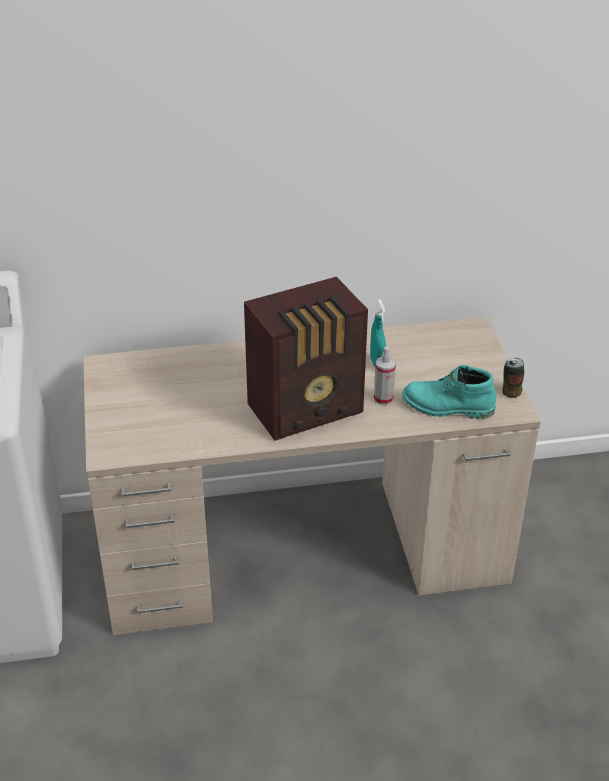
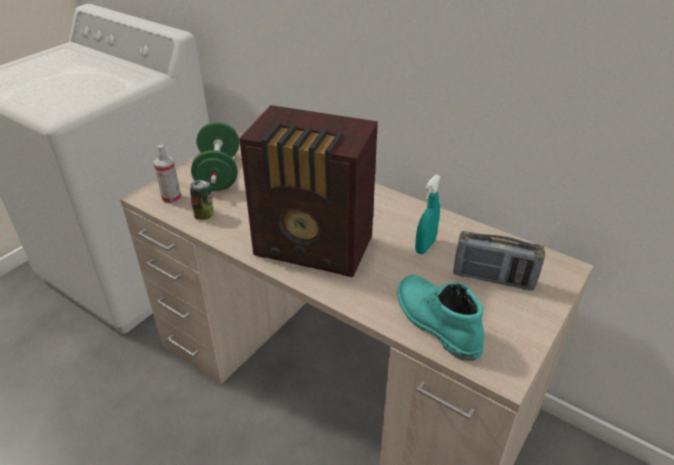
camera: 45 degrees right, 0 degrees up
spray bottle [374,346,396,405] -> spray bottle moved to [154,145,181,204]
can [503,357,524,398] -> can moved to [190,180,213,220]
none -> green dumbbell [191,122,239,191]
none -> radio [453,231,545,290]

